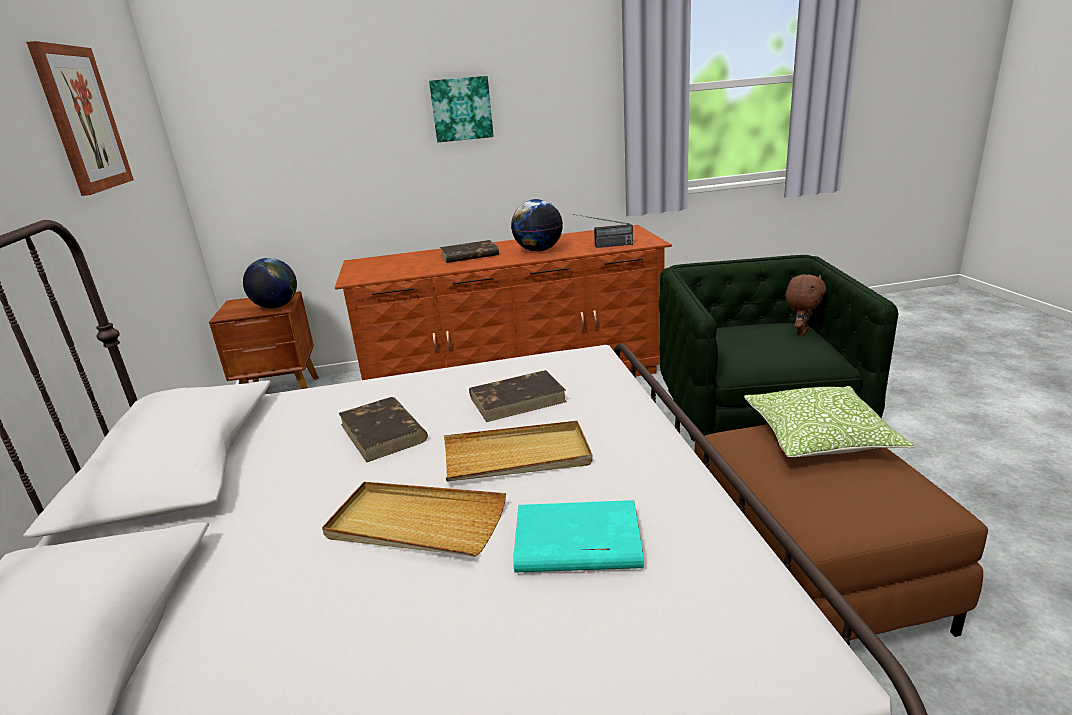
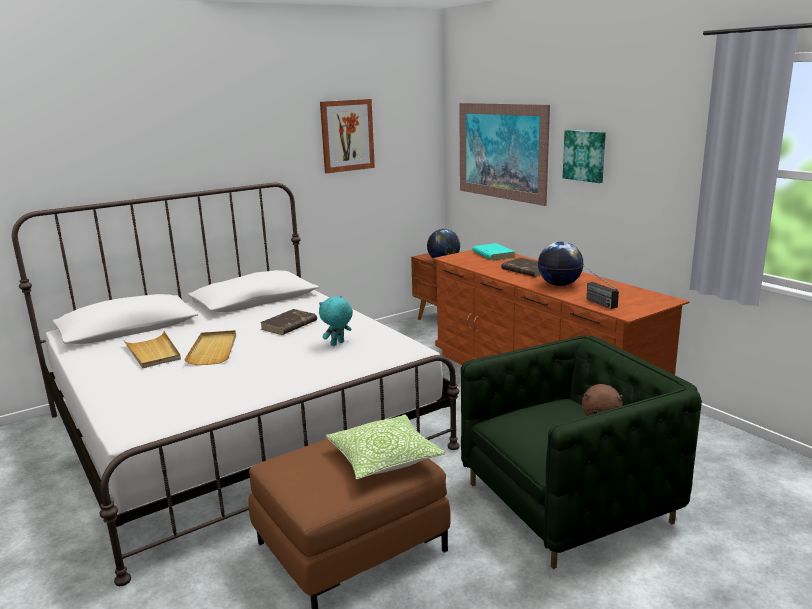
camera: 65 degrees right, 5 degrees down
beige tray [444,421,592,482] -> beige tray moved to [123,331,181,369]
brown book [469,370,567,422] -> turquoise plush toy [319,296,353,346]
turquoise book [513,500,644,573] -> turquoise book moved to [472,243,515,261]
none -> picture [459,103,550,206]

